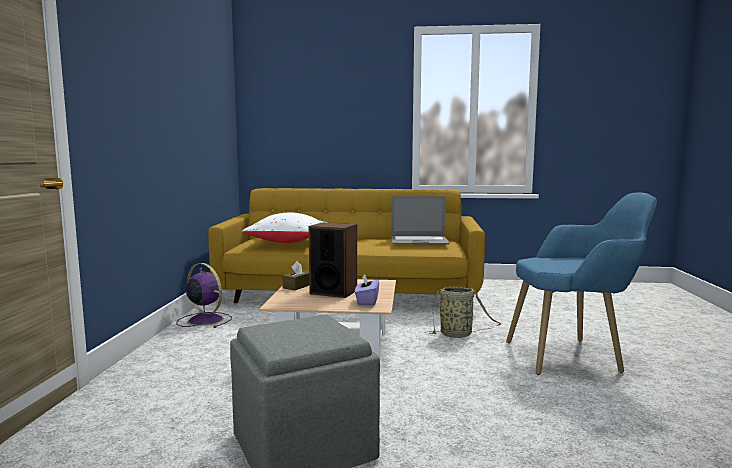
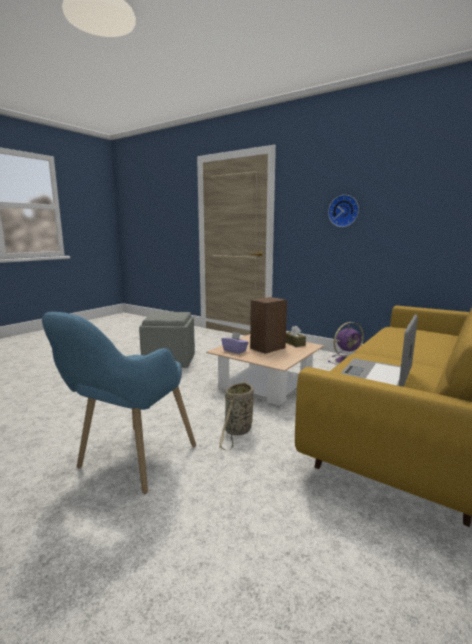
camera: 120 degrees right, 5 degrees up
white pillow [242,212,327,243] -> none
none -> wall clock [328,195,359,227]

